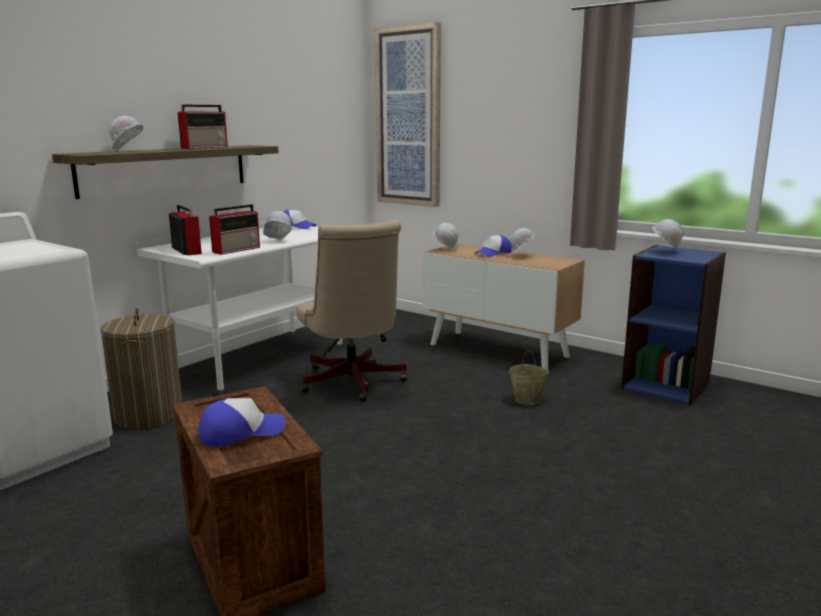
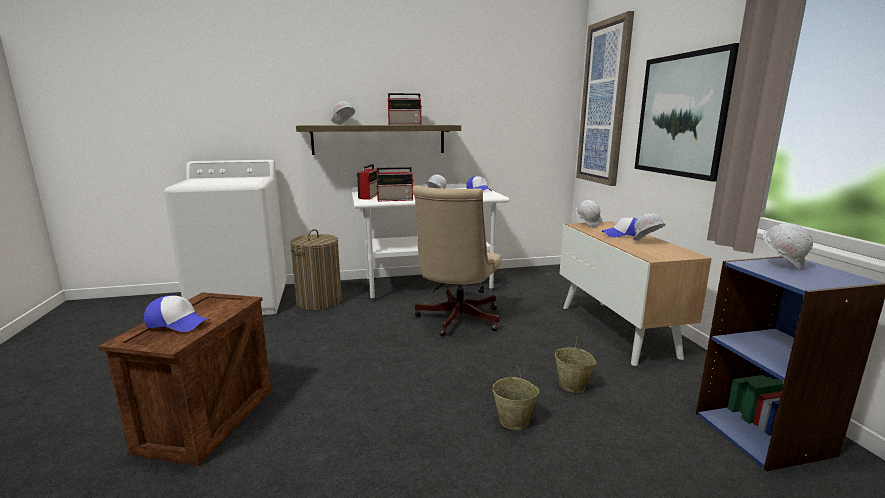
camera: 40 degrees right, 0 degrees up
none -> beige bucket [492,365,539,430]
none -> picture [634,43,739,182]

